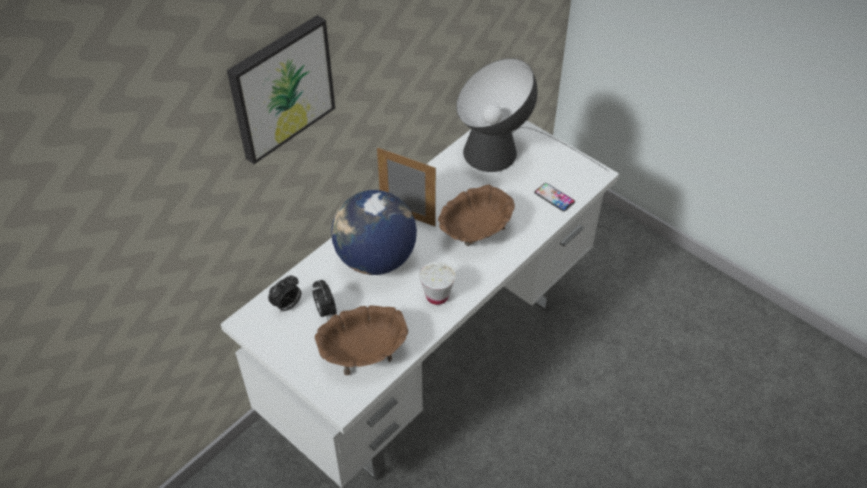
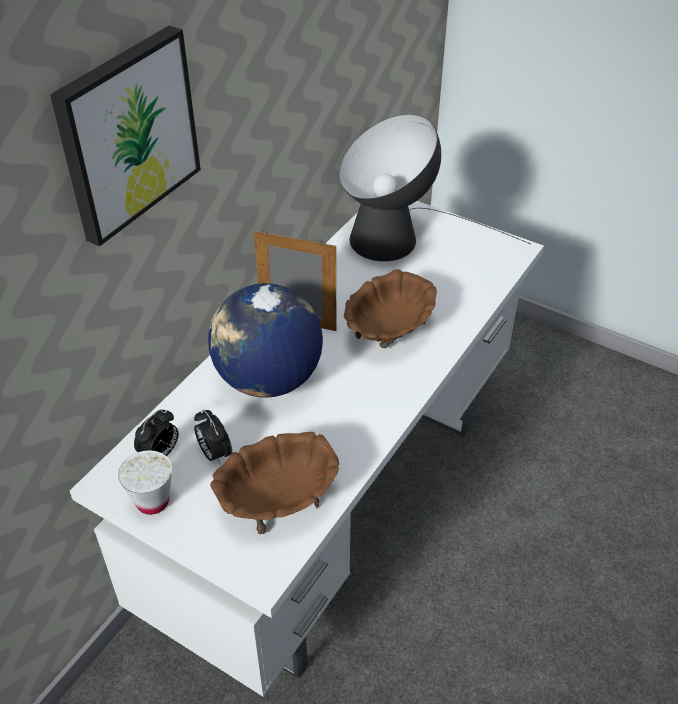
camera: 10 degrees left, 5 degrees down
white cup [419,261,456,305] -> white cup moved to [118,450,172,515]
phone [535,183,575,211] -> none

